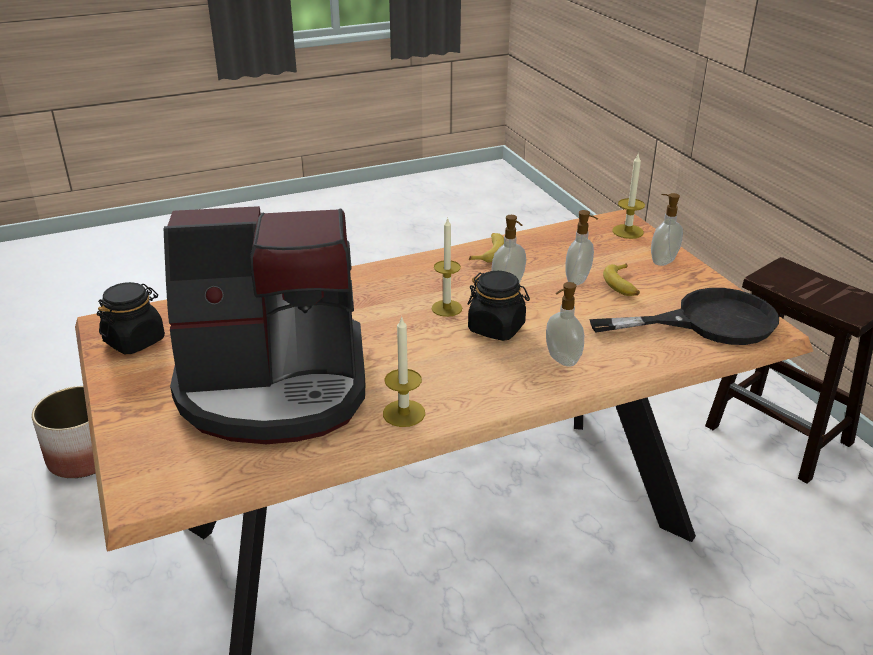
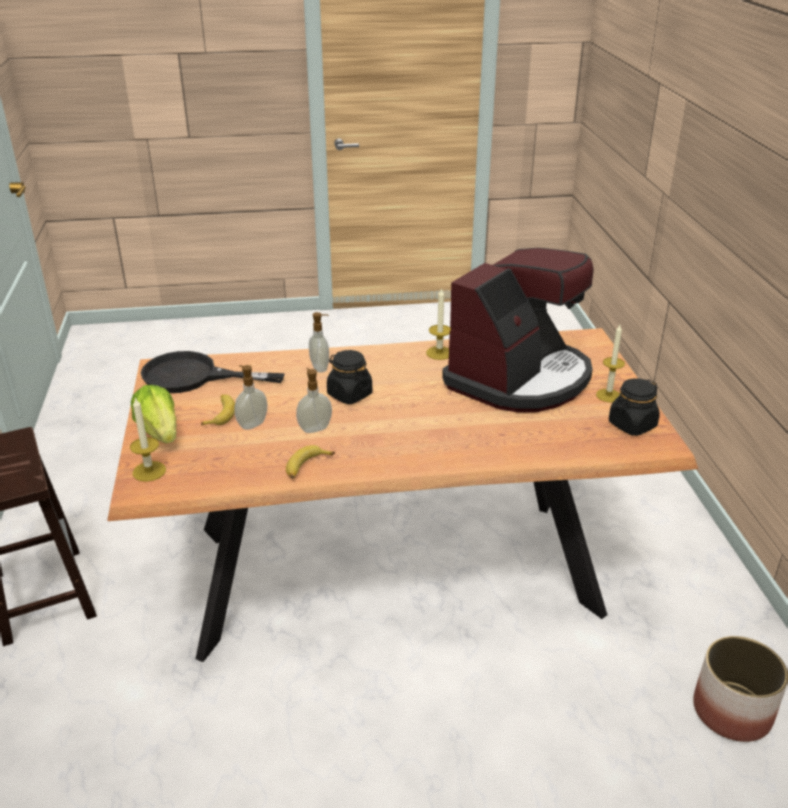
camera: 165 degrees left, 0 degrees up
coffee machine [164,206,365,444] -> coffee machine turned 120 degrees clockwise [442,248,594,412]
candle [431,218,462,317] -> candle moved to [596,325,625,402]
soap dispenser [651,193,683,266] -> lettuce [131,385,177,444]

